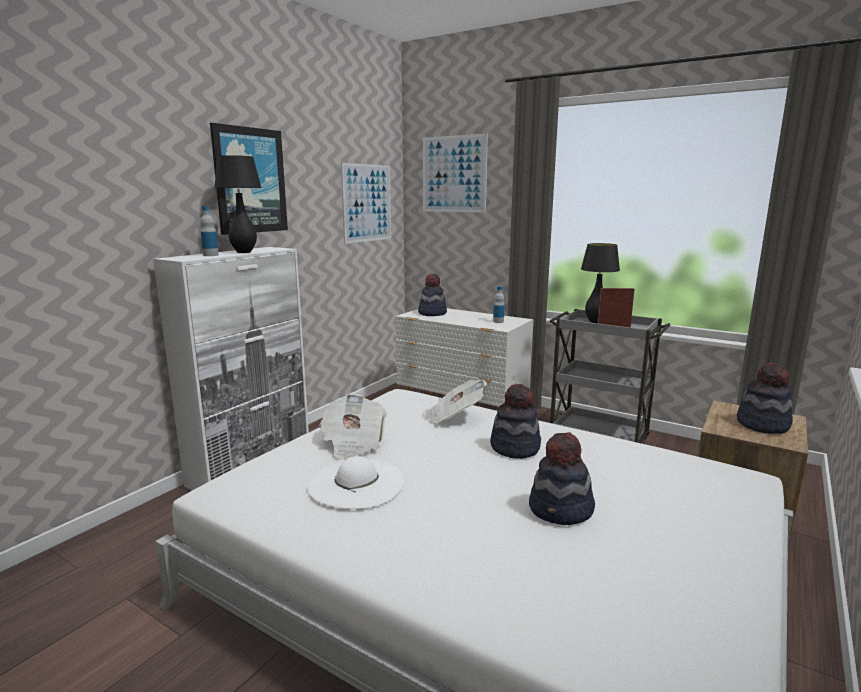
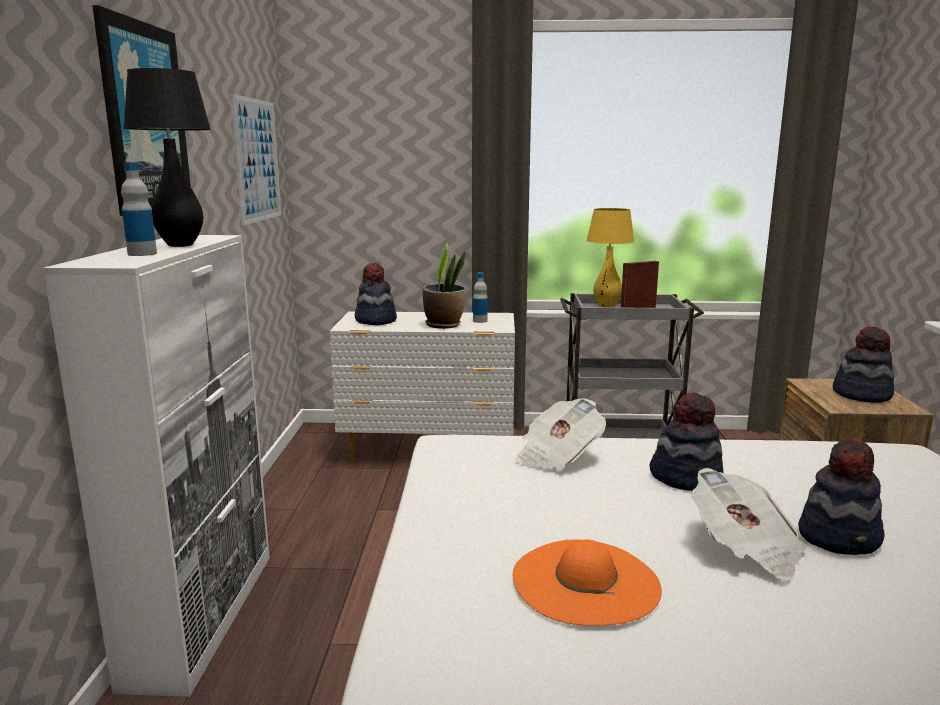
camera: 30 degrees left, 0 degrees up
white hat [308,456,404,509] -> orange hat [513,539,662,626]
newspaper [319,394,387,459] -> newspaper moved to [691,468,806,582]
picture [423,134,488,213] -> none
black table lamp [581,243,620,323] -> yellow table lamp [587,208,634,307]
none -> potted plant [423,244,466,329]

